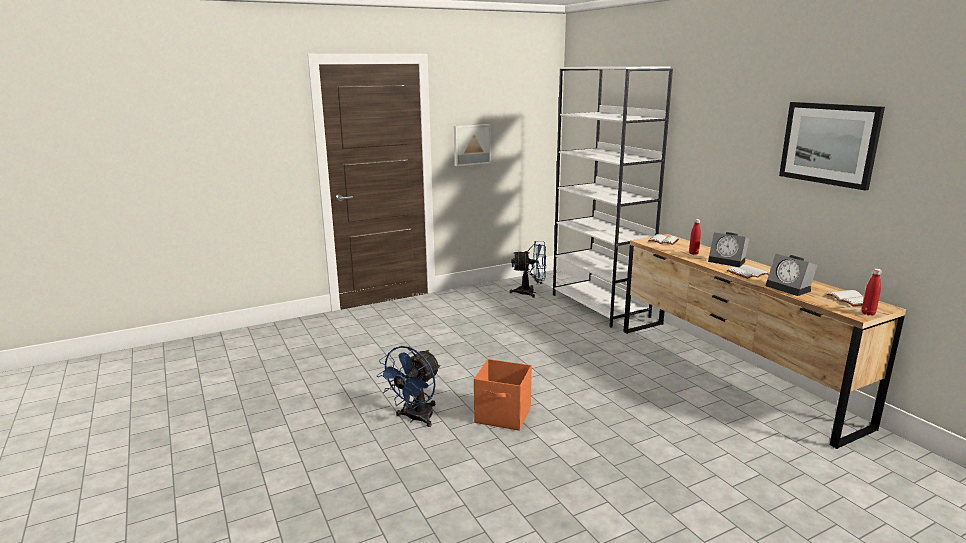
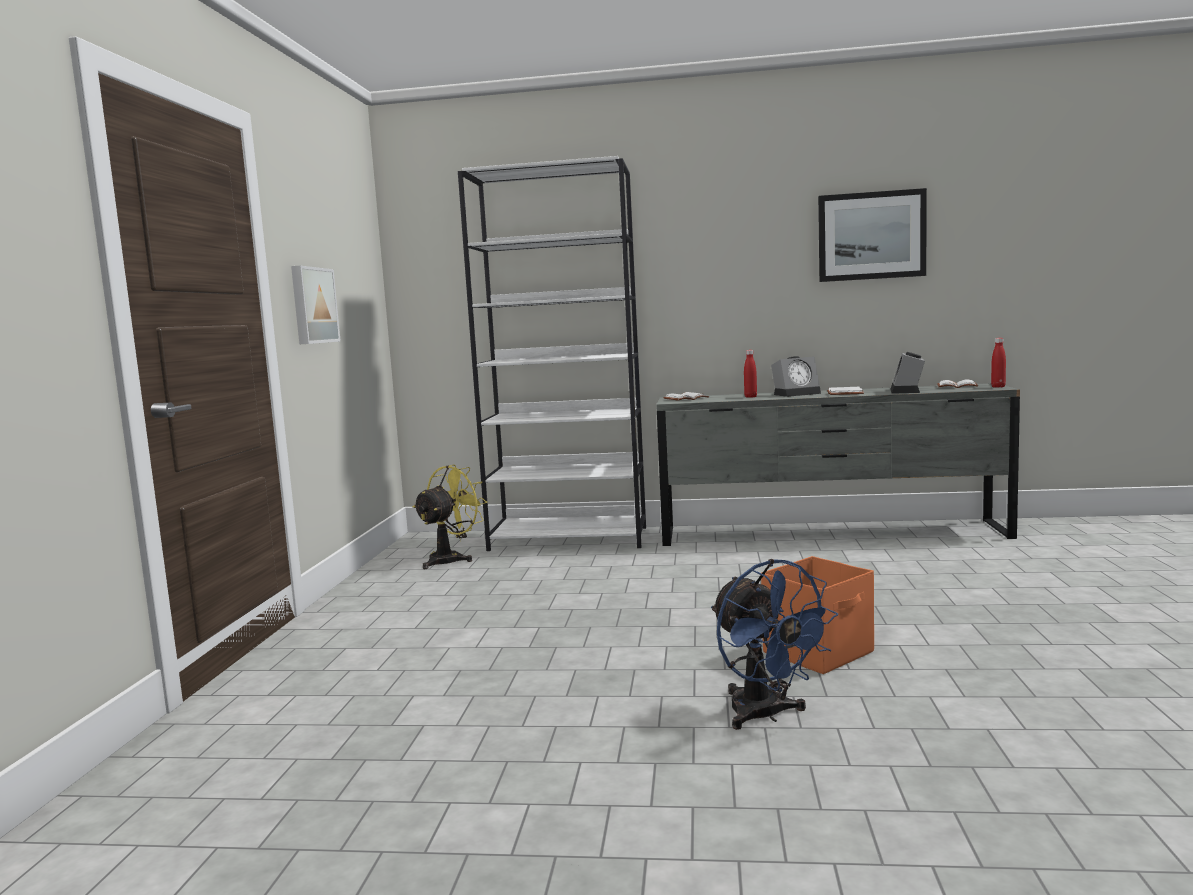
camera: 55 degrees left, 10 degrees down
blue fan [510,241,546,298] -> yellow fan [413,465,487,569]
brown dresser [623,234,906,449] -> grey dresser [656,383,1020,546]
alarm clock [765,254,818,296] -> alarm clock turned 105 degrees clockwise [890,352,925,394]

